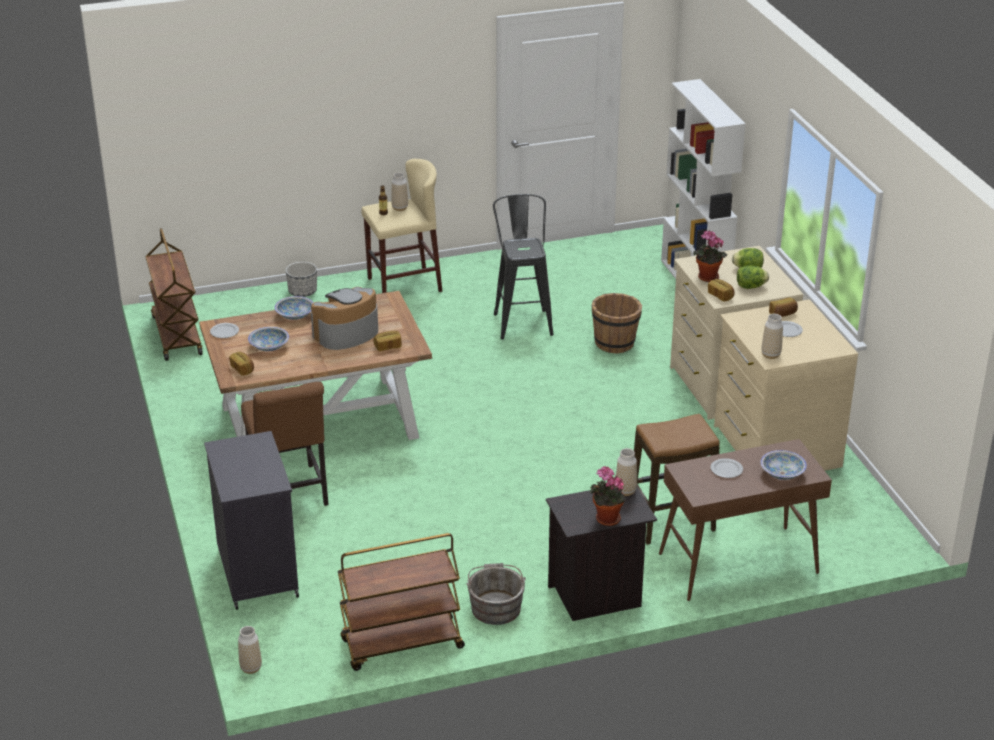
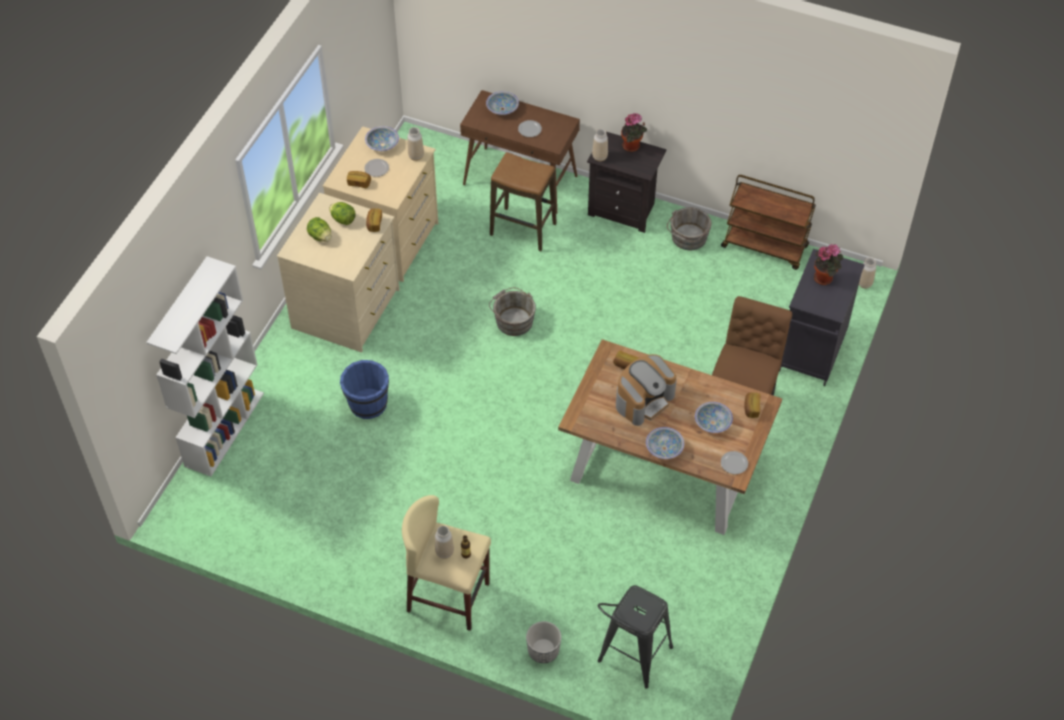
camera: 140 degrees left, 20 degrees up
brown cart [145,228,203,361] -> none
coffee machine [311,287,378,350] -> coffee machine turned 45 degrees counterclockwise [616,354,677,426]
black stool [493,194,554,339] -> black stool moved to [598,585,673,689]
brown bucket [592,293,642,354] -> blue bucket [340,360,389,419]
potted plant [693,230,728,282] -> potted plant moved to [814,244,844,285]
none -> bowl [365,126,399,151]
none -> grey bucket [489,288,536,336]

